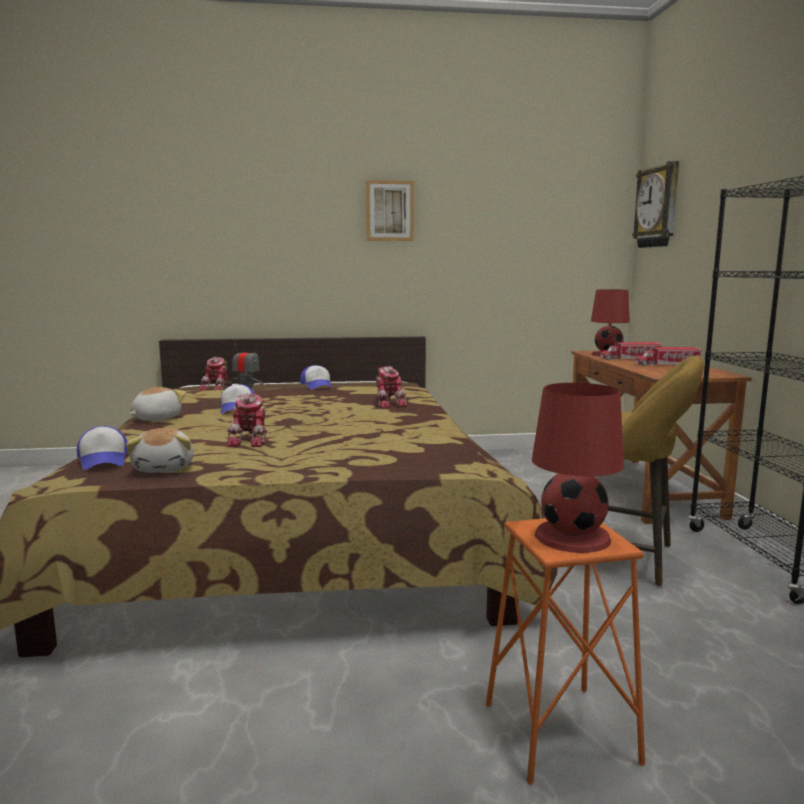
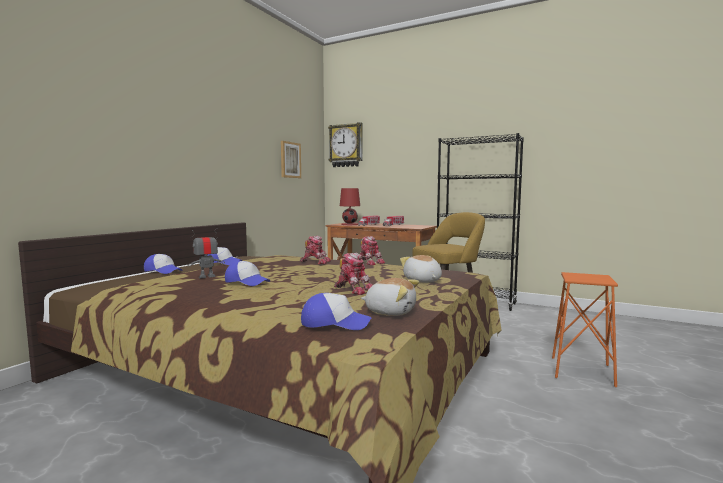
camera: 55 degrees left, 5 degrees down
plush toy [130,387,186,421] -> plush toy moved to [400,255,442,282]
toy robot [198,357,232,391] -> toy robot moved to [360,236,385,265]
picture [366,180,414,241] -> picture moved to [281,141,301,178]
red table lamp [532,383,624,553] -> none
none -> cap [144,254,182,274]

